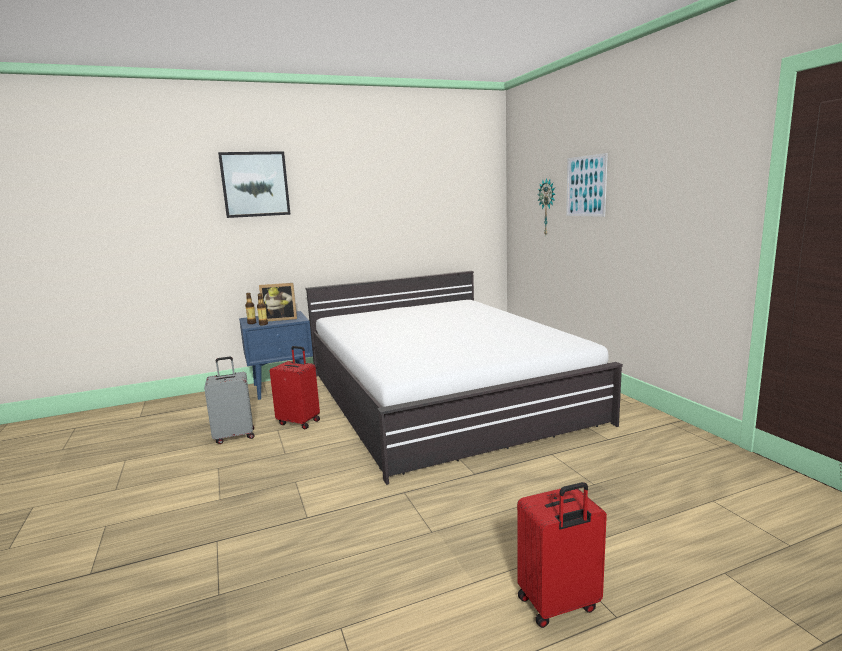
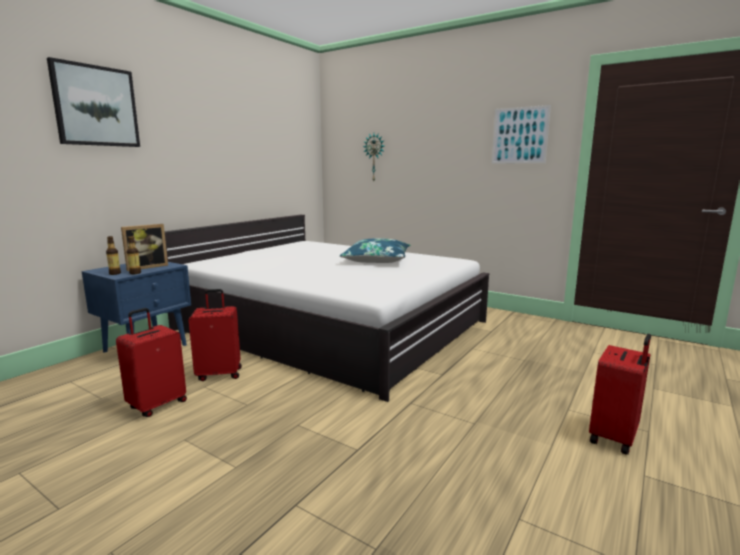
camera: 35 degrees left, 0 degrees up
grey suitcase [204,357,254,444] -> red suitcase [116,308,187,417]
picture [566,153,608,217] -> picture moved to [492,105,551,164]
none -> blue pillow [340,239,410,263]

